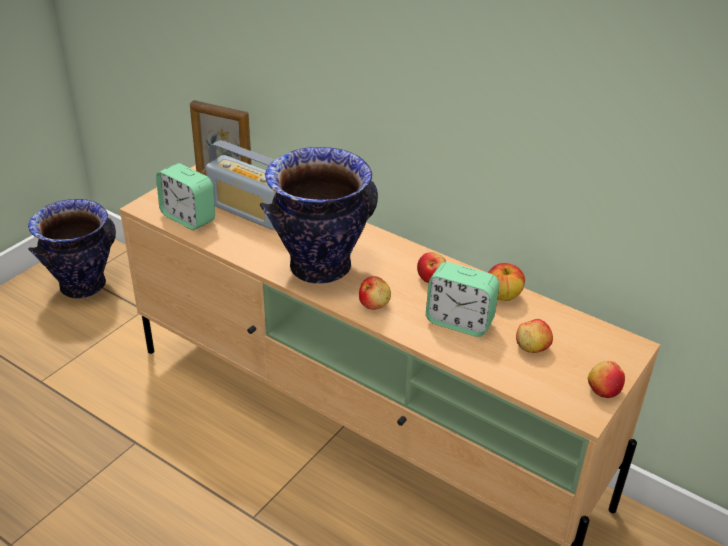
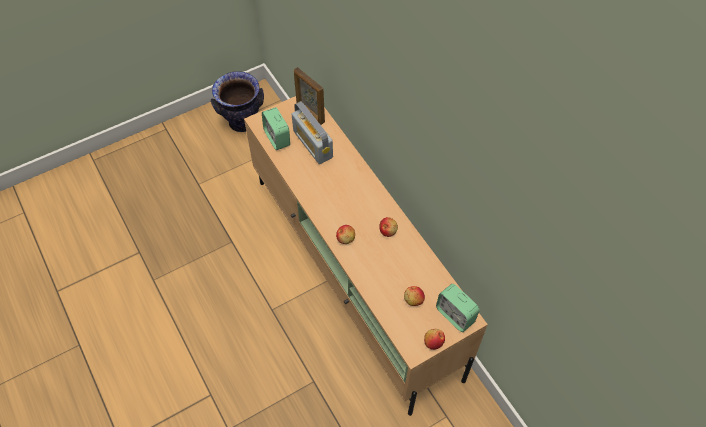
camera: 25 degrees right, 20 degrees up
vase [260,147,378,284] -> none
alarm clock [426,262,499,337] -> alarm clock moved to [436,284,480,332]
apple [488,263,525,301] -> none

